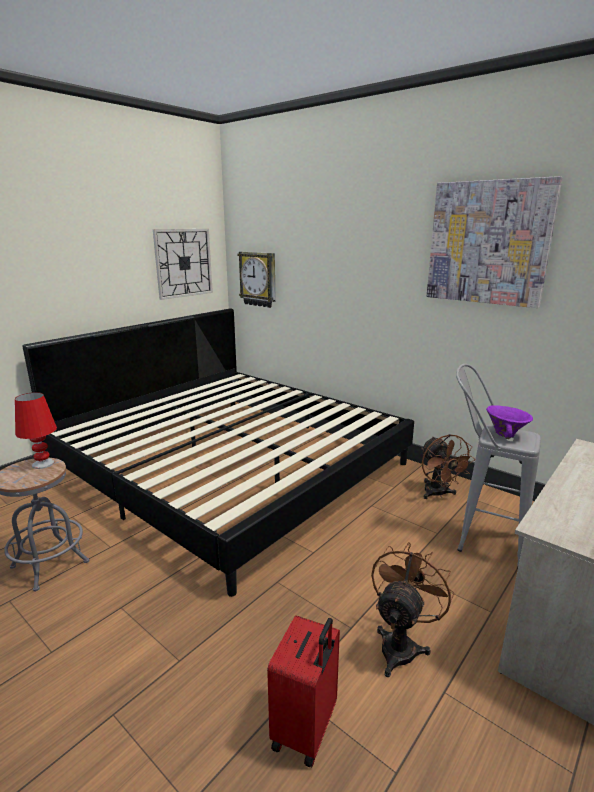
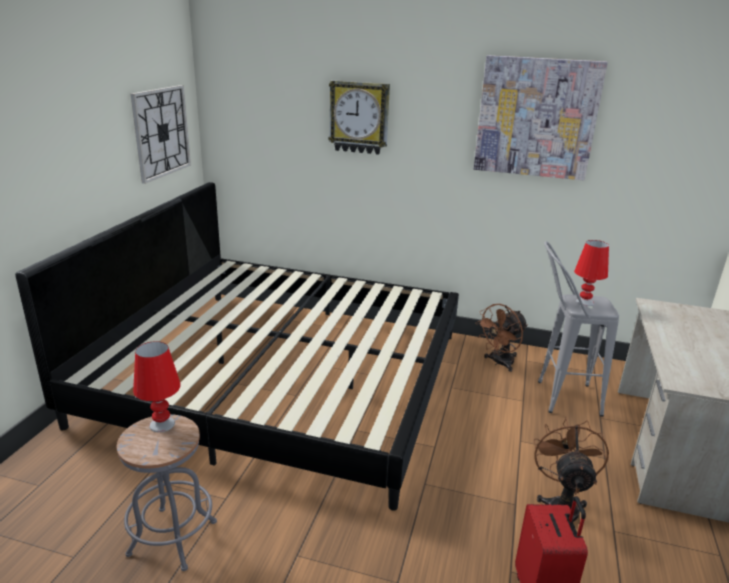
camera: 25 degrees left, 5 degrees up
wall clock [237,252,276,308] -> wall clock moved to [329,80,390,155]
brown fan [421,434,475,499] -> brown fan turned 90 degrees clockwise [475,304,528,372]
purple bowl [486,405,533,439] -> red table lamp [574,240,609,306]

